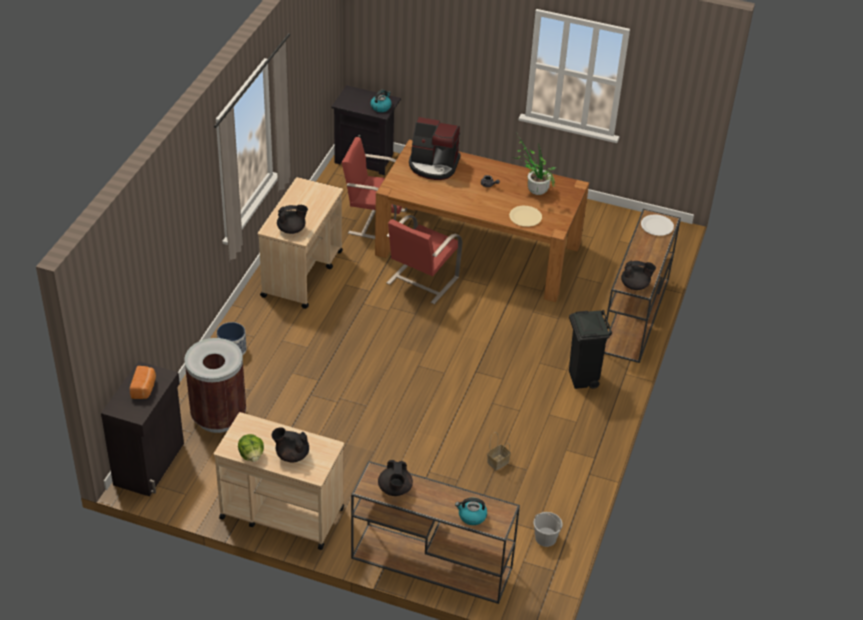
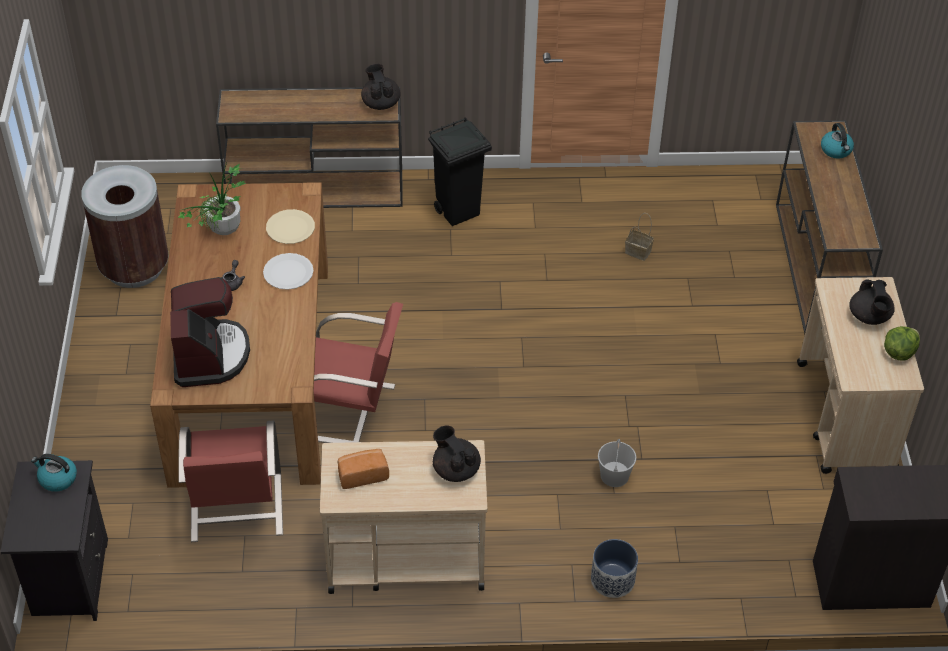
camera: 110 degrees left, 5 degrees up
bread [130,366,156,399] -> bread moved to [338,449,389,489]
brown trash can [184,338,246,433] -> brown trash can moved to [81,165,169,288]
black teapot [378,460,413,496] -> none
white bucket [534,512,562,547] -> white bucket moved to [598,439,636,487]
white plate [641,214,674,236] -> white plate moved to [263,253,314,290]

